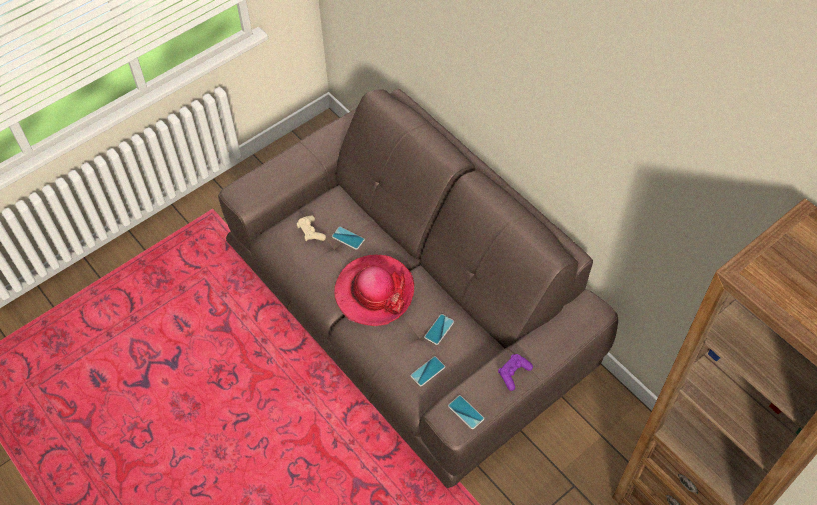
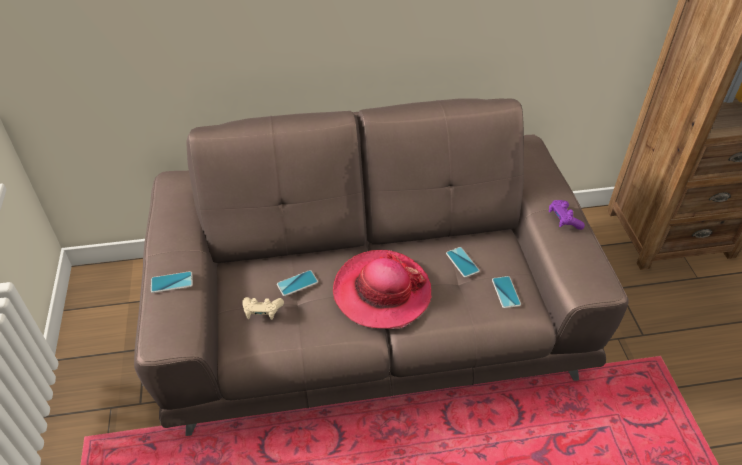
camera: 60 degrees left, 10 degrees down
phone [448,395,484,429] -> phone moved to [151,271,193,293]

